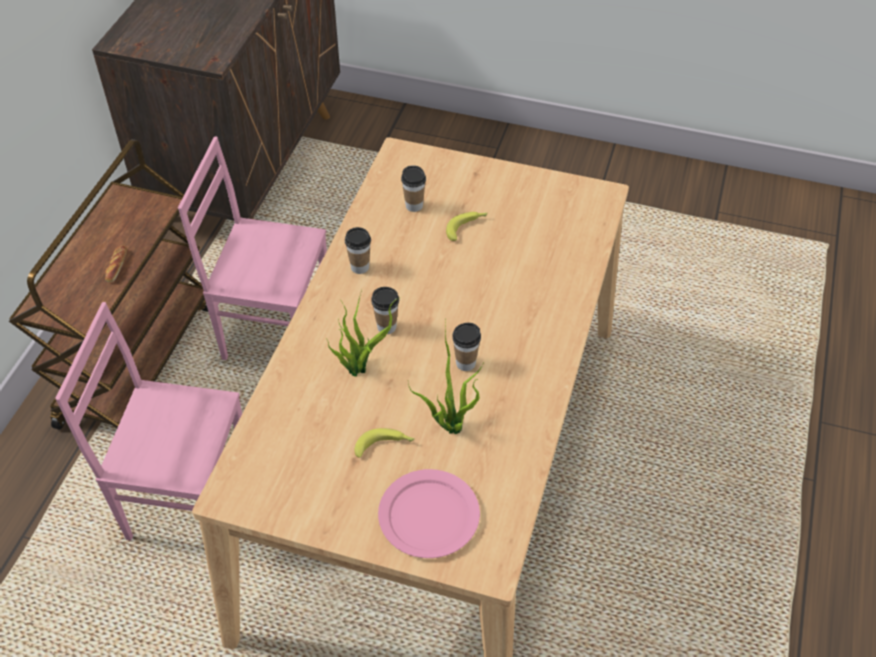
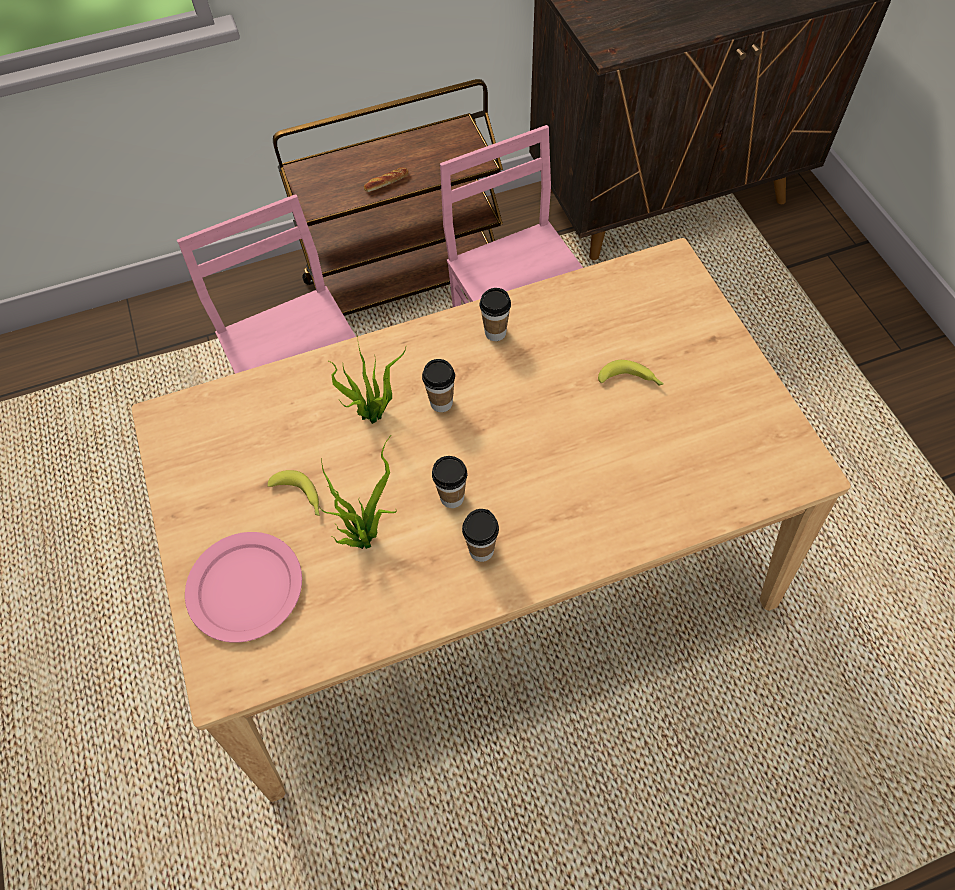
camera: 55 degrees right, 10 degrees up
cup [401,165,426,212] -> cup moved to [462,509,499,562]

